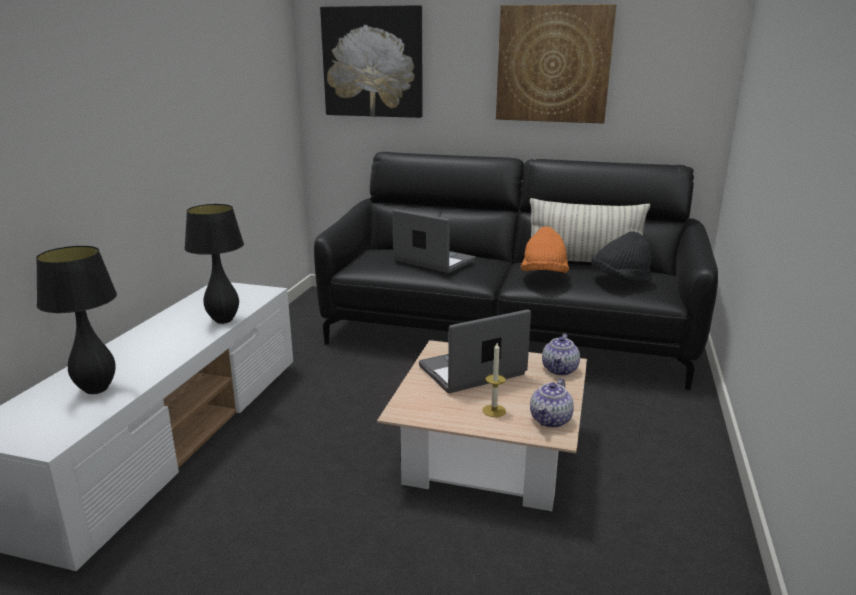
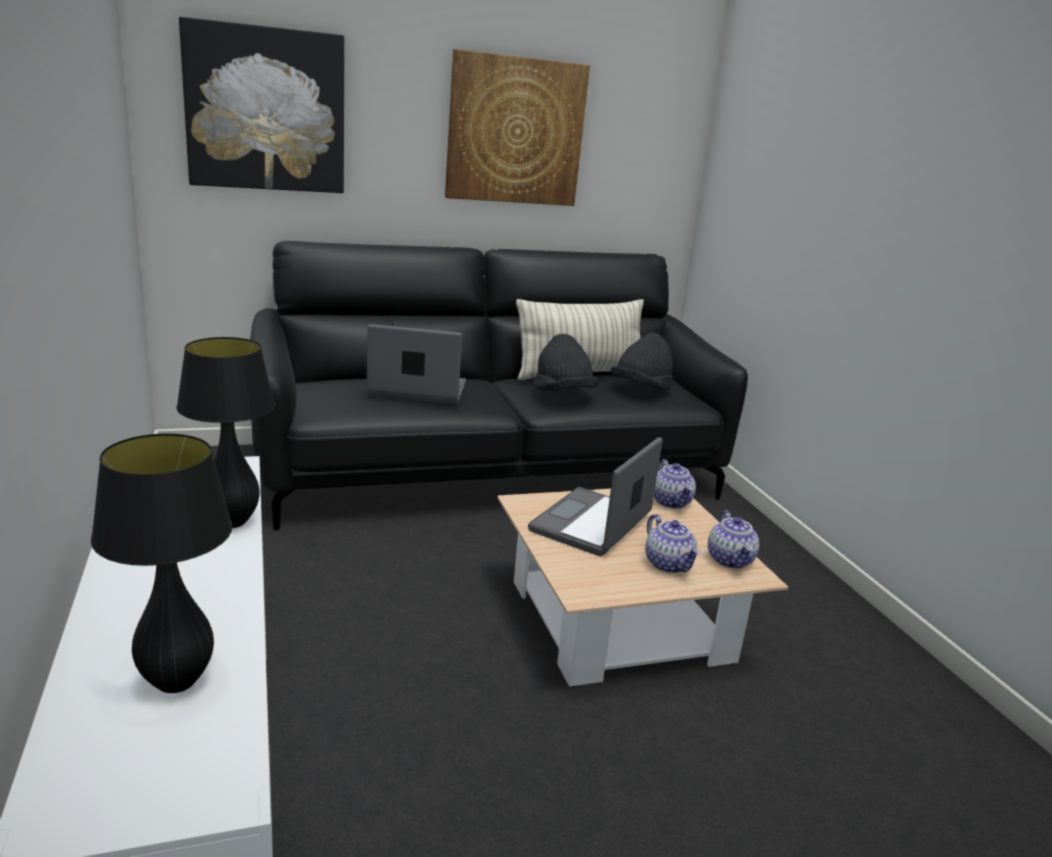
camera: 35 degrees left, 0 degrees up
candle [483,343,506,417] -> teapot [645,514,701,573]
orange hat [521,227,569,273] -> black hat [533,334,599,391]

